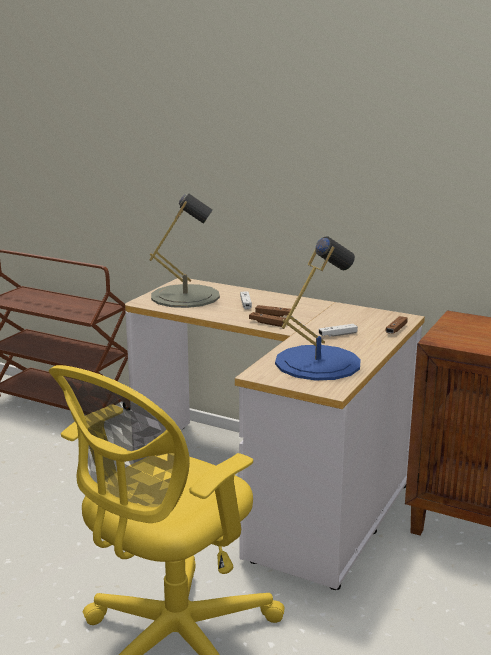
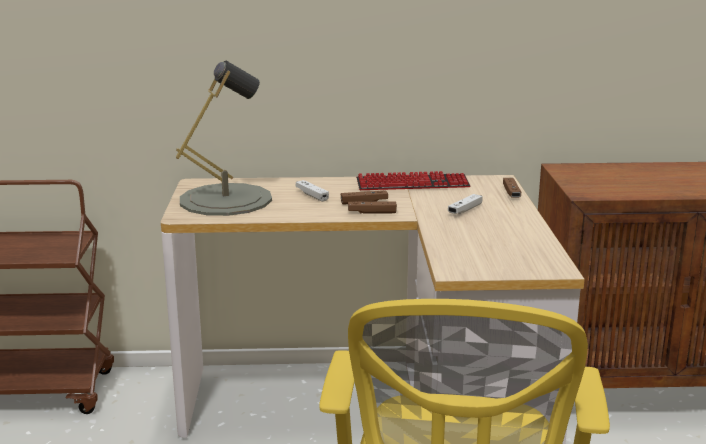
camera: 30 degrees left, 0 degrees up
blue table lamp [275,236,360,380] -> none
none -> keyboard [356,171,470,190]

